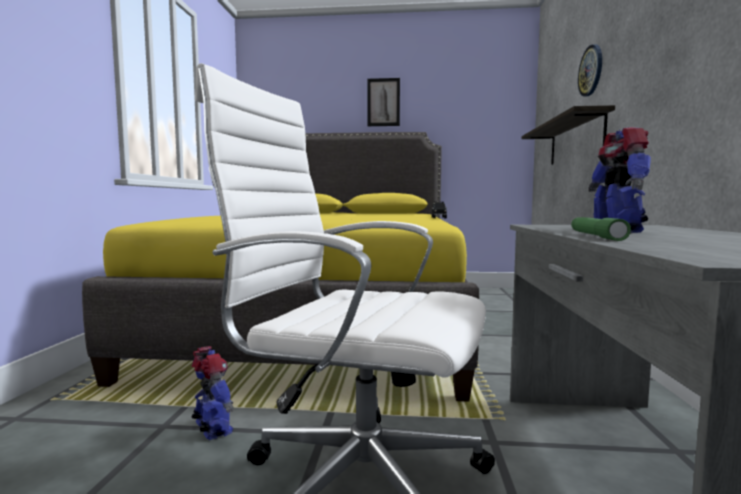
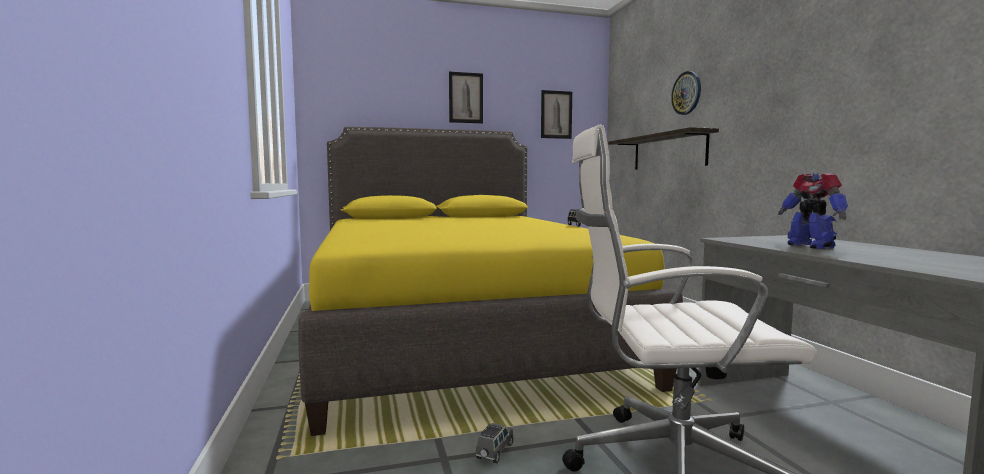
camera: 20 degrees left, 0 degrees up
toy robot [191,346,233,440] -> grey toy car [476,423,514,463]
green flashlight [571,217,631,241] -> none
none -> picture [541,90,572,139]

